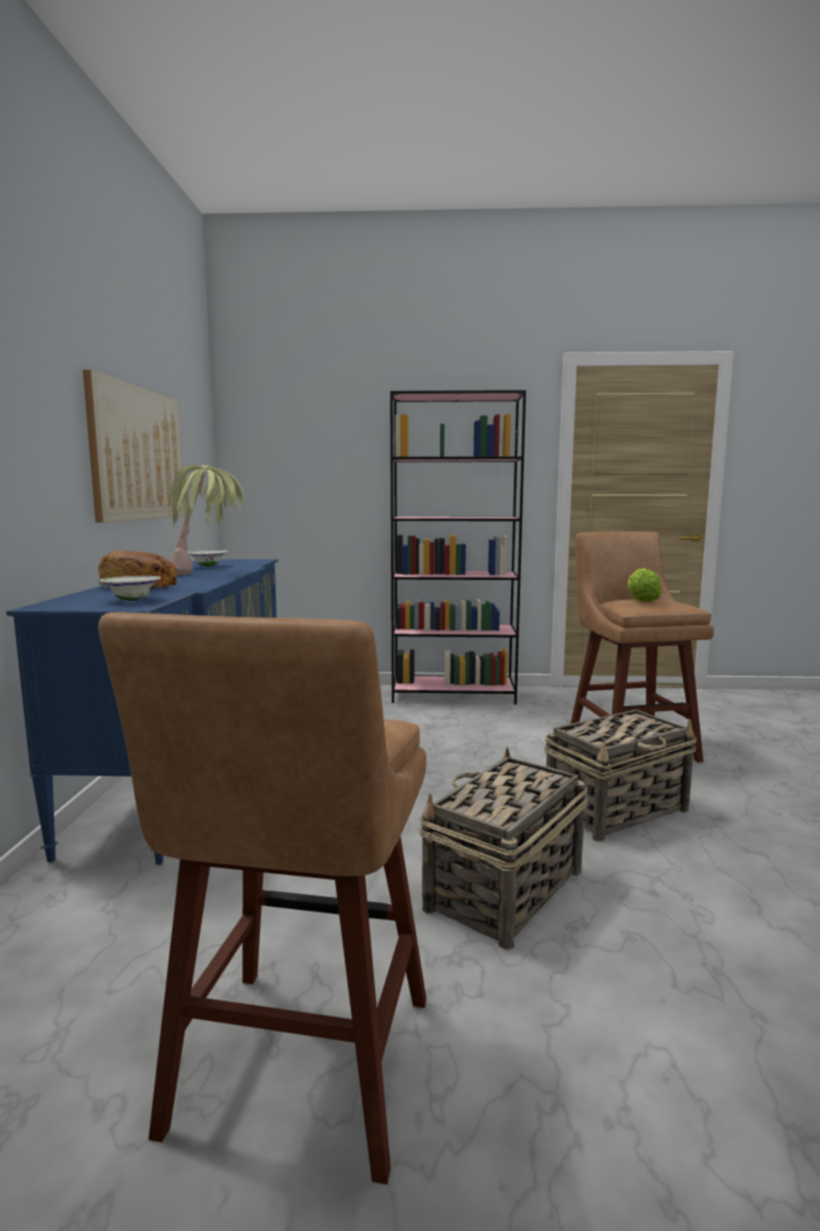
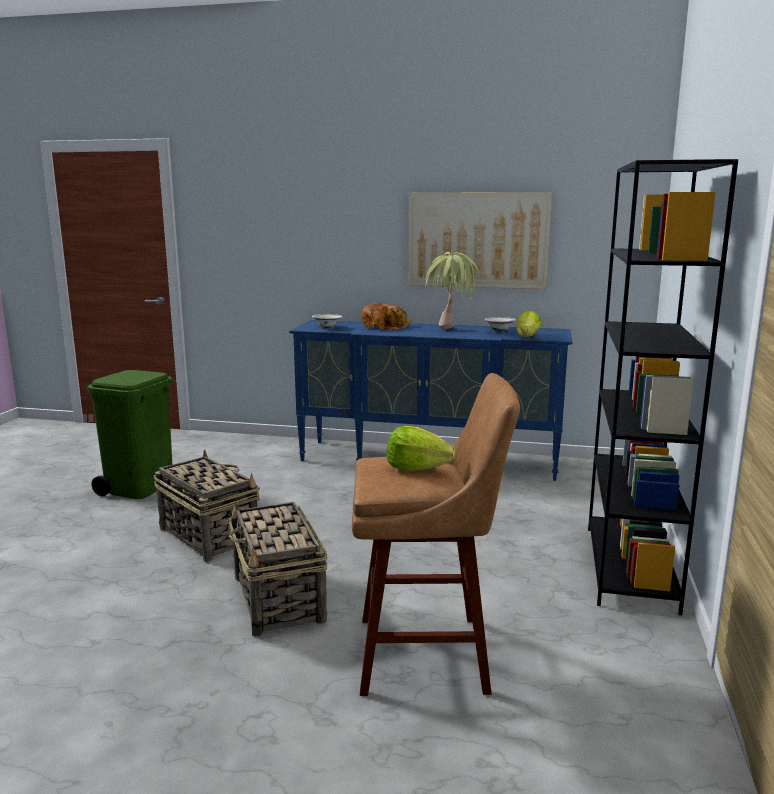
camera: 100 degrees right, 5 degrees up
brown stool [98,612,427,1185] -> green trash can [87,370,173,499]
pink bookcase [390,390,526,705] -> black bookcase [588,159,738,615]
none -> lettuce [517,311,541,337]

